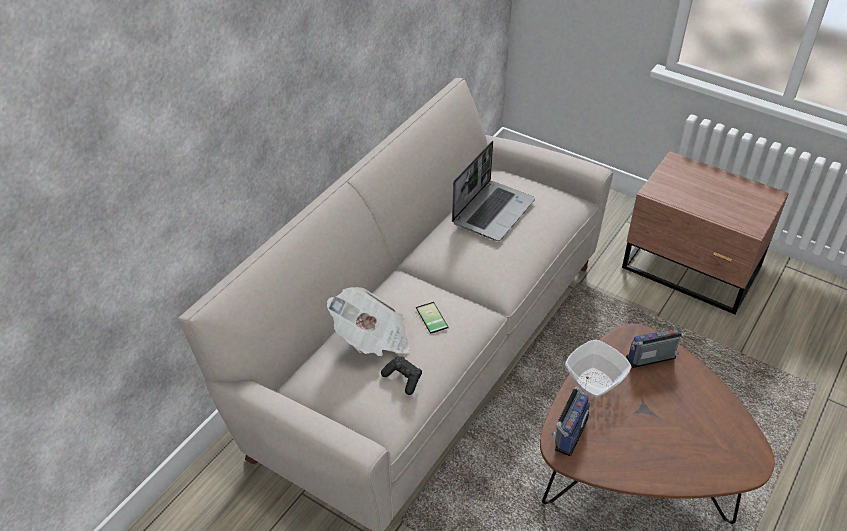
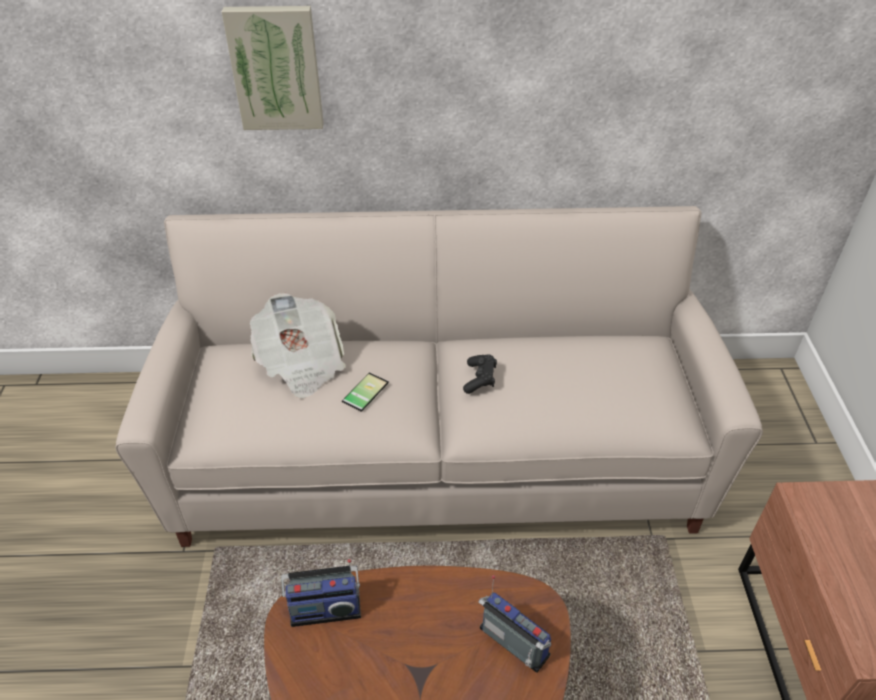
camera: 55 degrees right, 0 degrees up
black game controller [381,356,422,395] -> black game controller moved to [463,354,497,394]
laptop [452,141,535,241] -> none
bowl [565,339,631,397] -> none
none -> picture [222,6,323,130]

